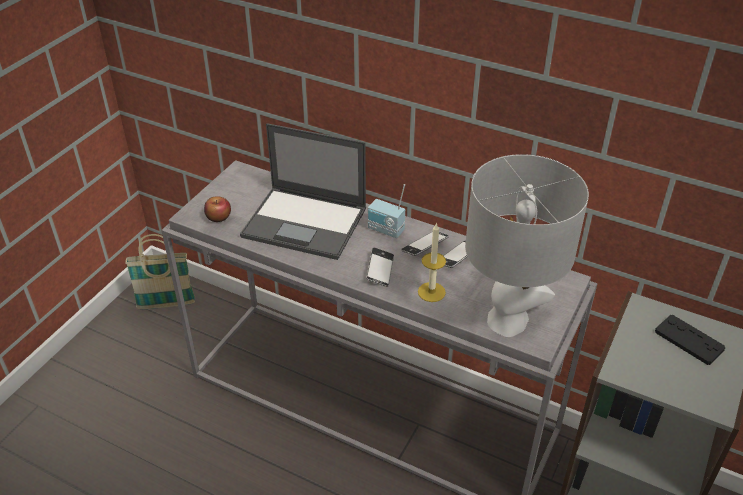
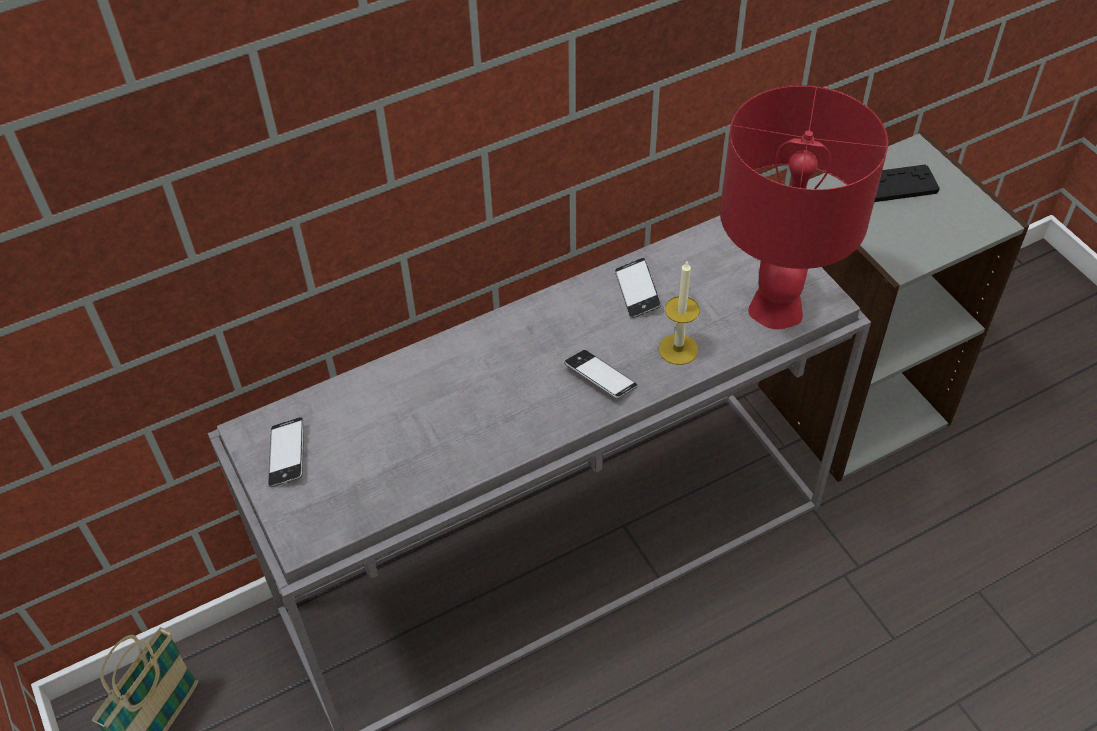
camera: 55 degrees left, 10 degrees up
apple [204,196,231,222] -> none
laptop [240,123,366,260] -> none
radio [368,184,405,238] -> none
phone [401,232,448,256] -> phone moved to [268,417,304,487]
grey table lamp [465,154,589,337] -> red table lamp [720,85,888,329]

